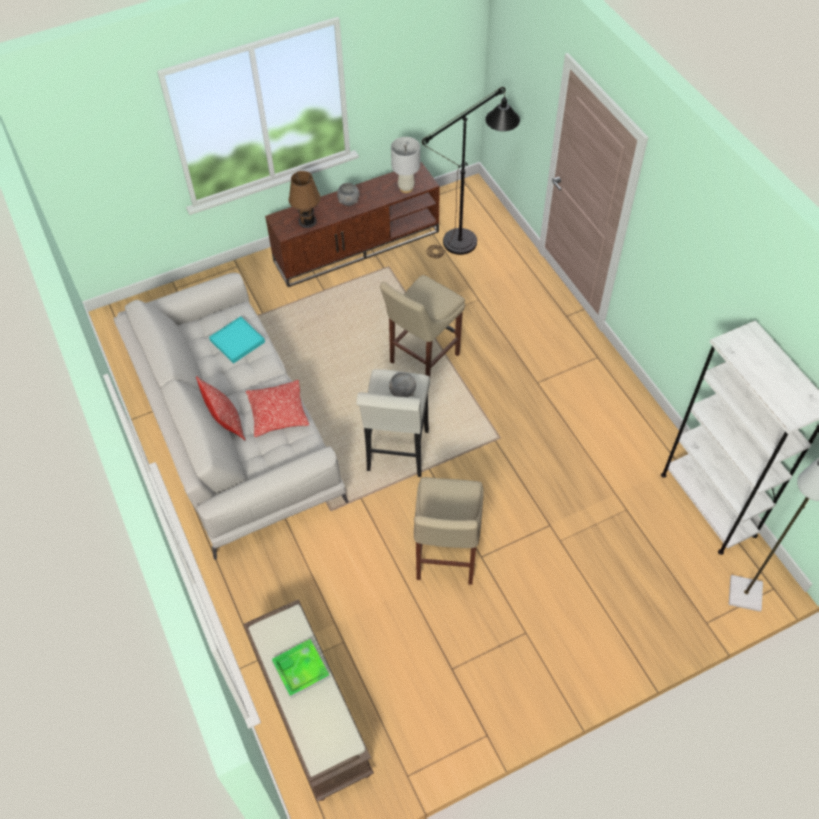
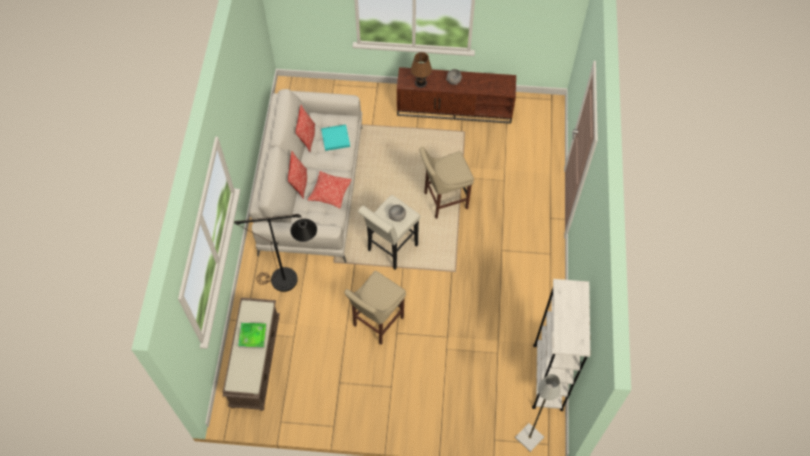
camera: 30 degrees right, 5 degrees up
white table lamp [391,137,420,193] -> none
black floor lamp [422,87,520,258] -> black floor lamp moved to [234,214,317,292]
none -> pillow [296,105,315,152]

